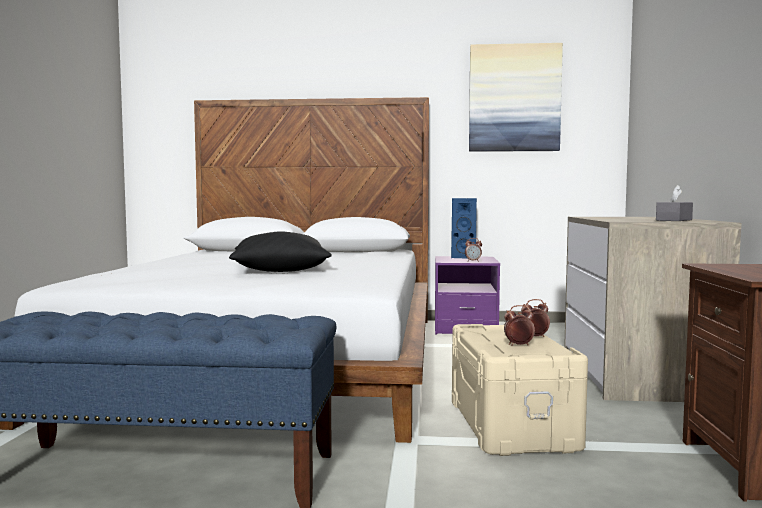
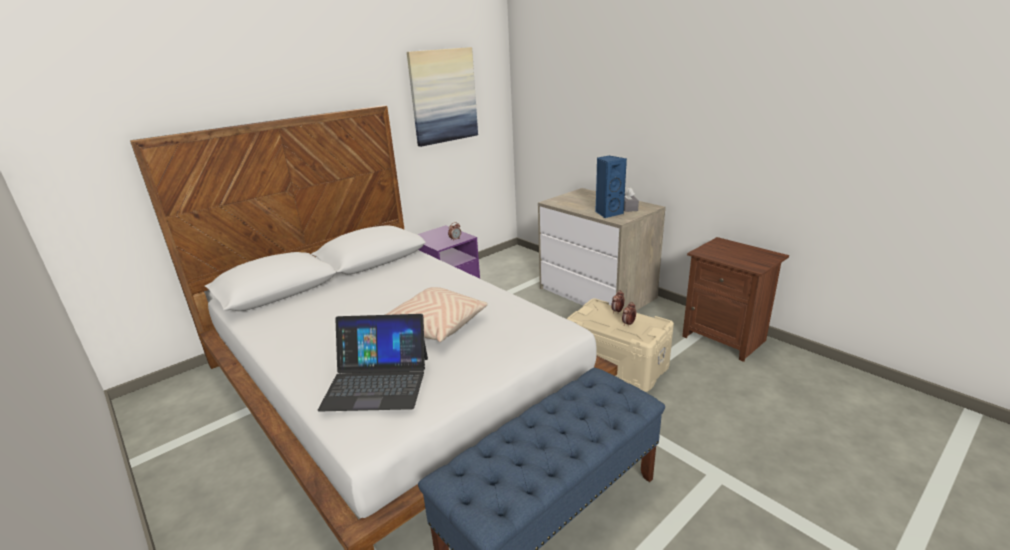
camera: 45 degrees left, 20 degrees up
black pillow [229,231,332,272] -> beige pillow [385,287,488,342]
blue speaker [451,198,477,259] -> blue speaker moved to [595,155,627,218]
none -> laptop [318,314,428,412]

